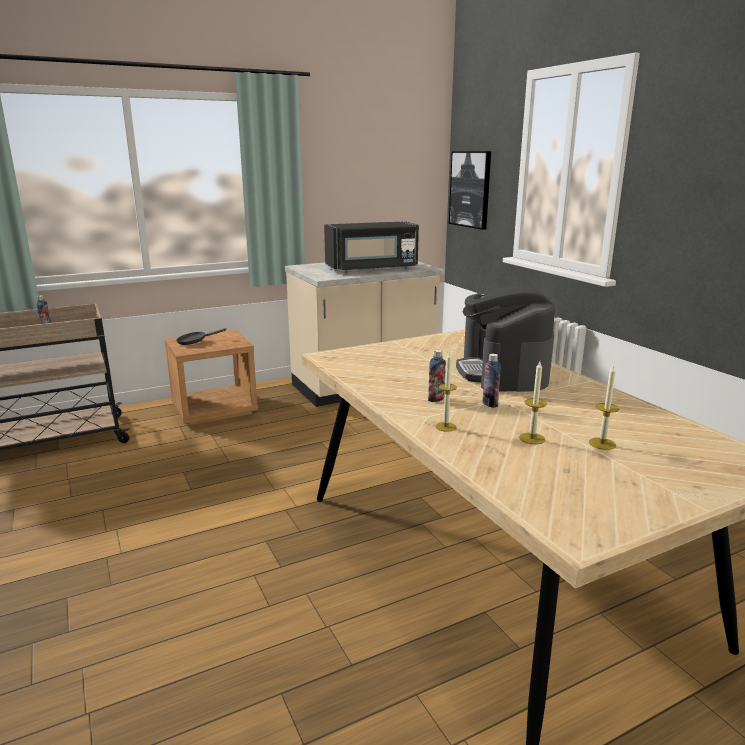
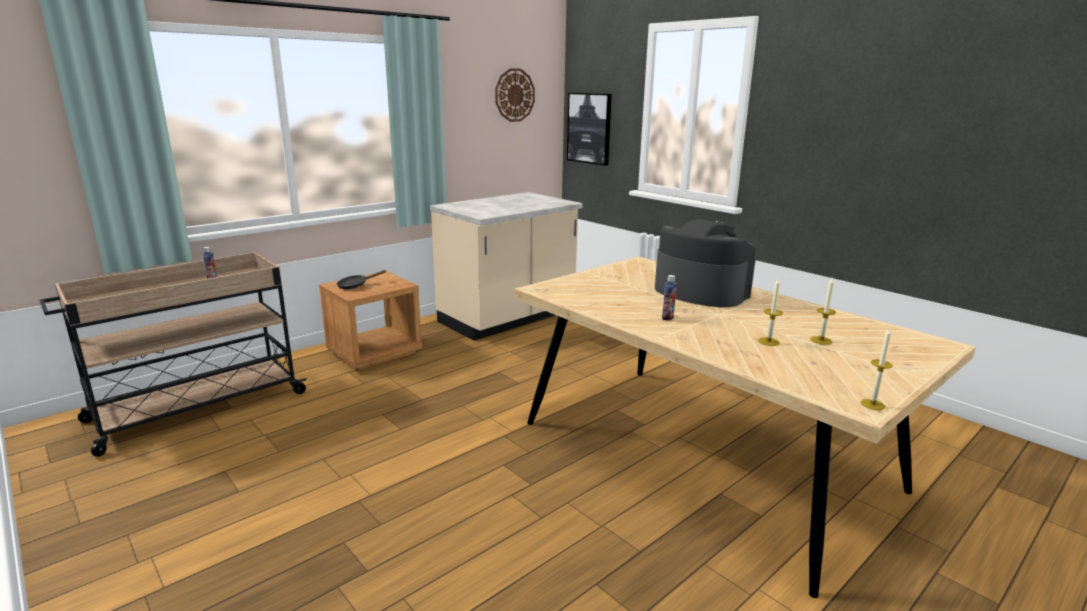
camera: 15 degrees left, 0 degrees up
black microwave [324,221,419,273] -> none
candle [436,351,457,432] -> candle moved to [860,328,893,410]
coffee machine [456,286,555,392] -> coffee machine turned 150 degrees clockwise [655,219,756,307]
bottle [483,354,501,408] -> none
none -> wall clock [495,68,535,122]

